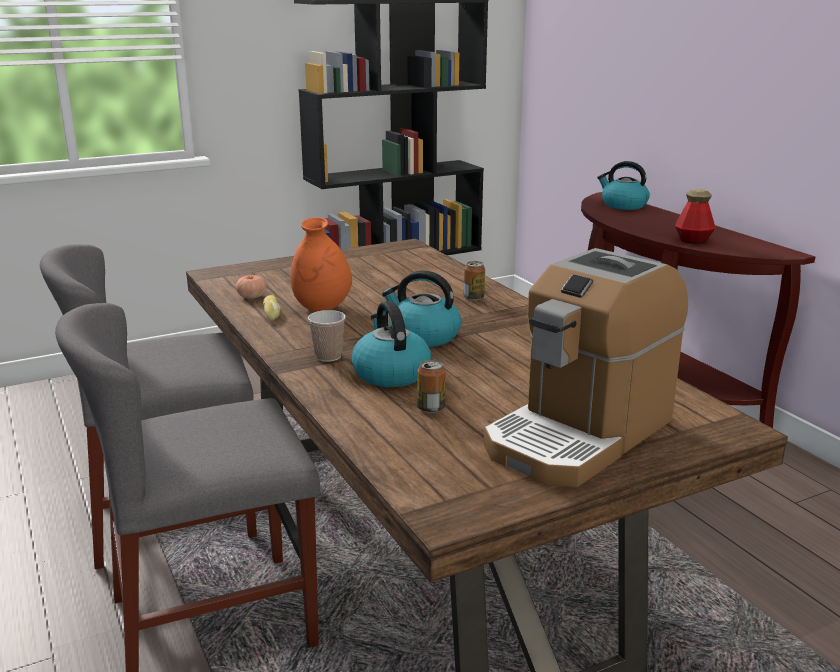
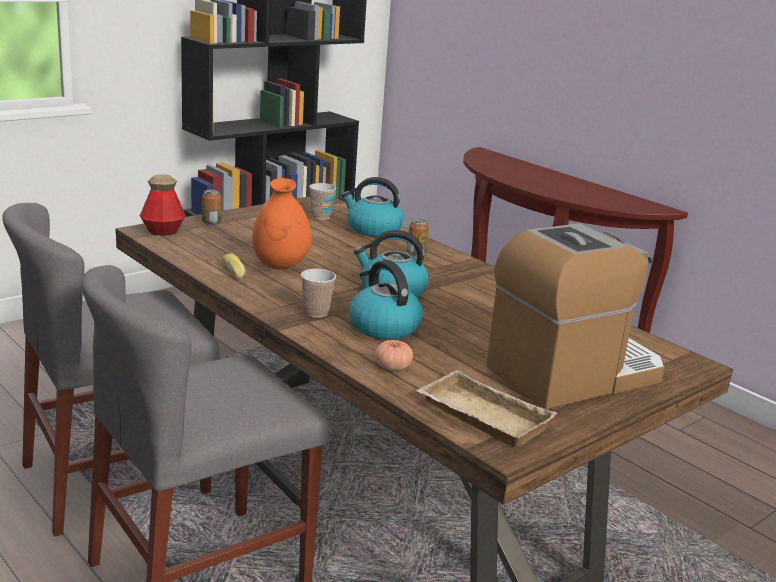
camera: 15 degrees left, 0 degrees up
tomato [236,275,267,299] -> tomato moved to [375,340,413,371]
can [417,359,446,413] -> can moved to [202,190,221,225]
coffee machine [484,248,688,487] -> coffee machine turned 150 degrees counterclockwise [486,223,664,409]
kettle [597,161,650,210] -> kettle moved to [341,177,404,237]
bottle [675,189,715,244] -> bottle moved to [140,174,186,236]
none -> cup [309,183,336,220]
none -> beige tray [416,370,558,447]

